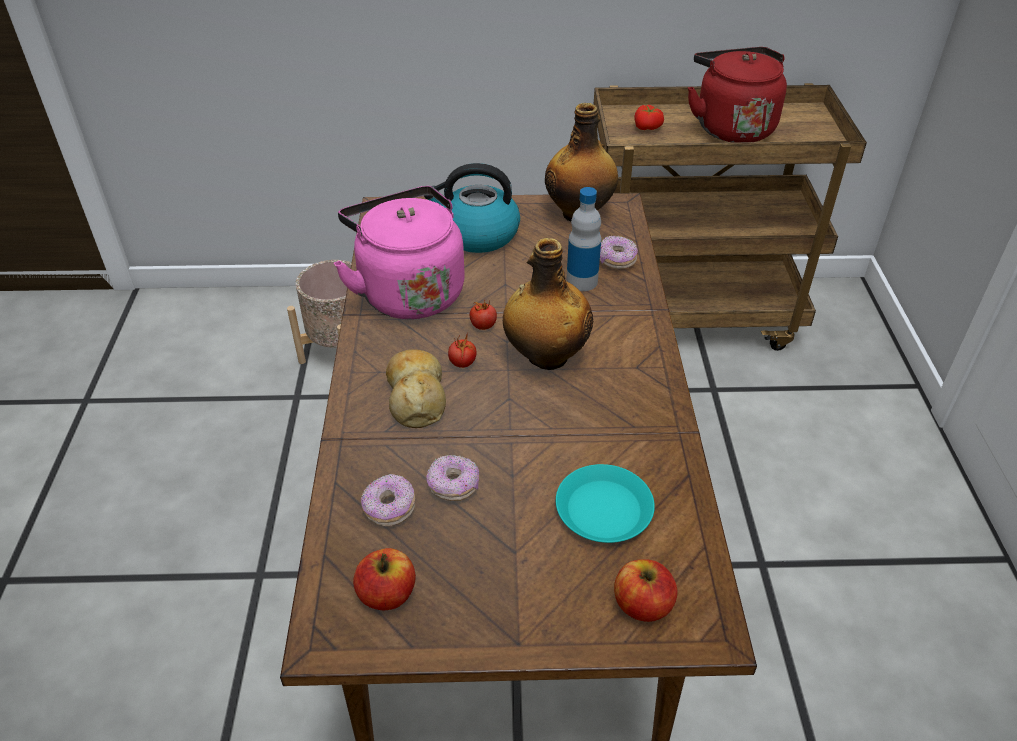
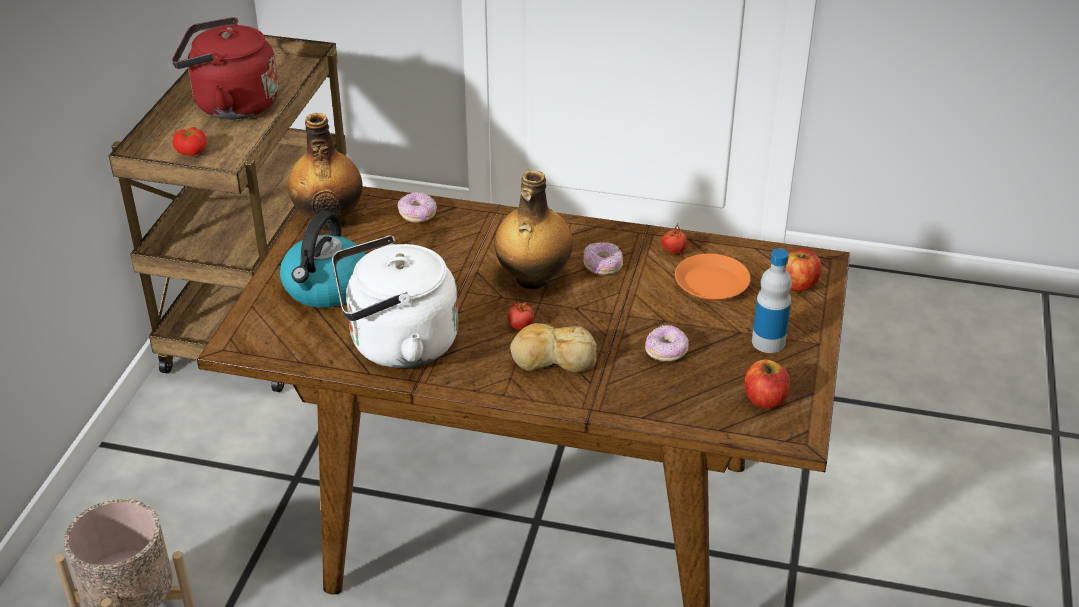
camera: 75 degrees left, 5 degrees down
pink kettle [334,186,465,319] -> white kettle [332,235,458,368]
donut [361,474,415,526] -> donut moved to [583,242,623,275]
tomato [470,300,497,330] -> tomato moved to [662,223,687,254]
turquoise plate [556,464,655,543] -> orange plate [675,254,751,301]
bottle [566,187,601,291] -> bottle moved to [752,248,792,353]

